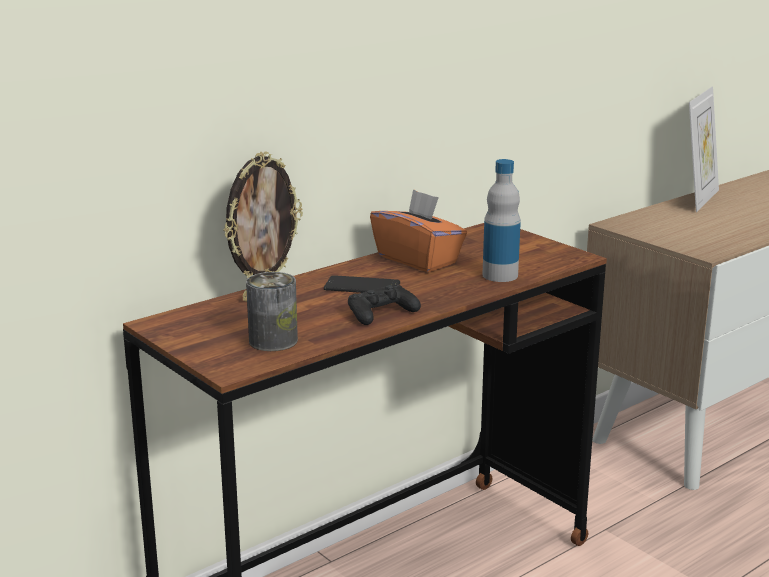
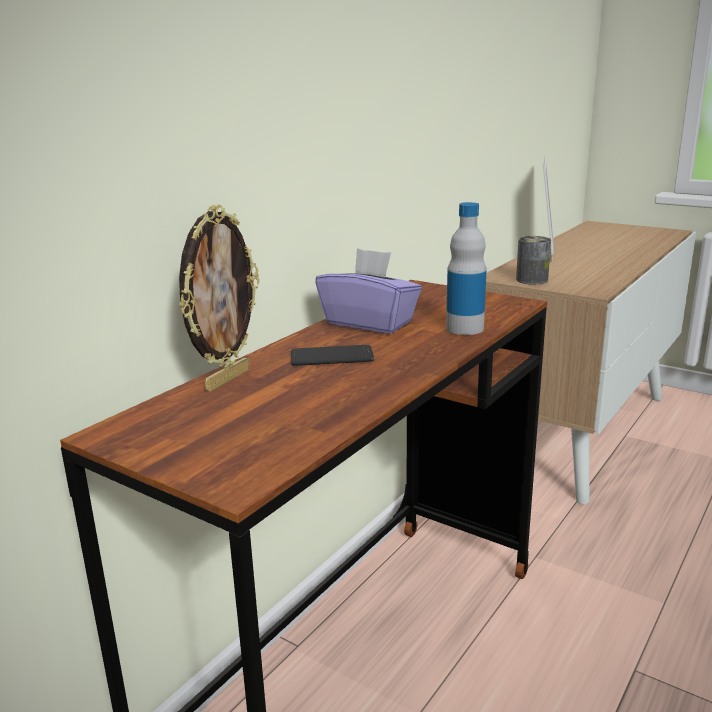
camera: 15 degrees left, 0 degrees up
can [246,272,298,351] -> can moved to [516,236,551,285]
black game controller [348,285,421,325] -> none
orange tissue box [370,189,467,272] -> purple tissue box [315,248,422,334]

